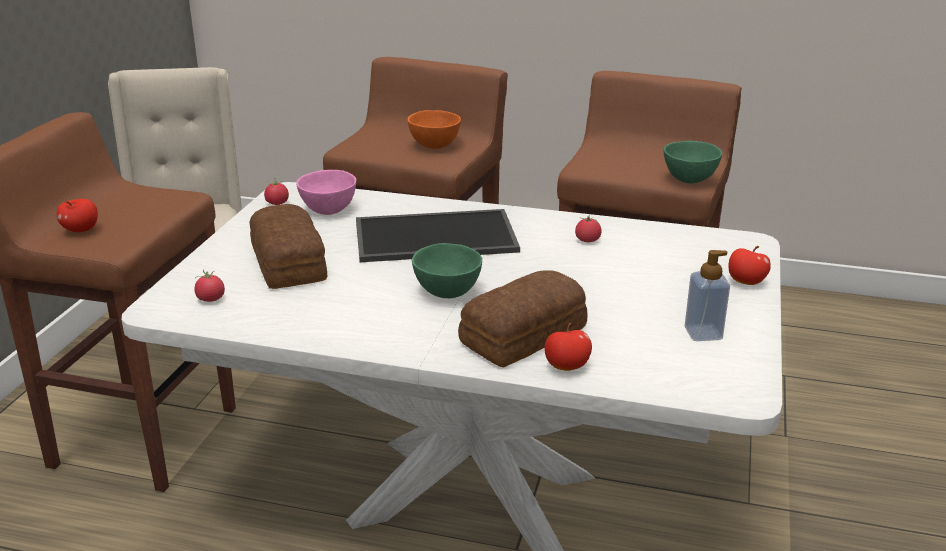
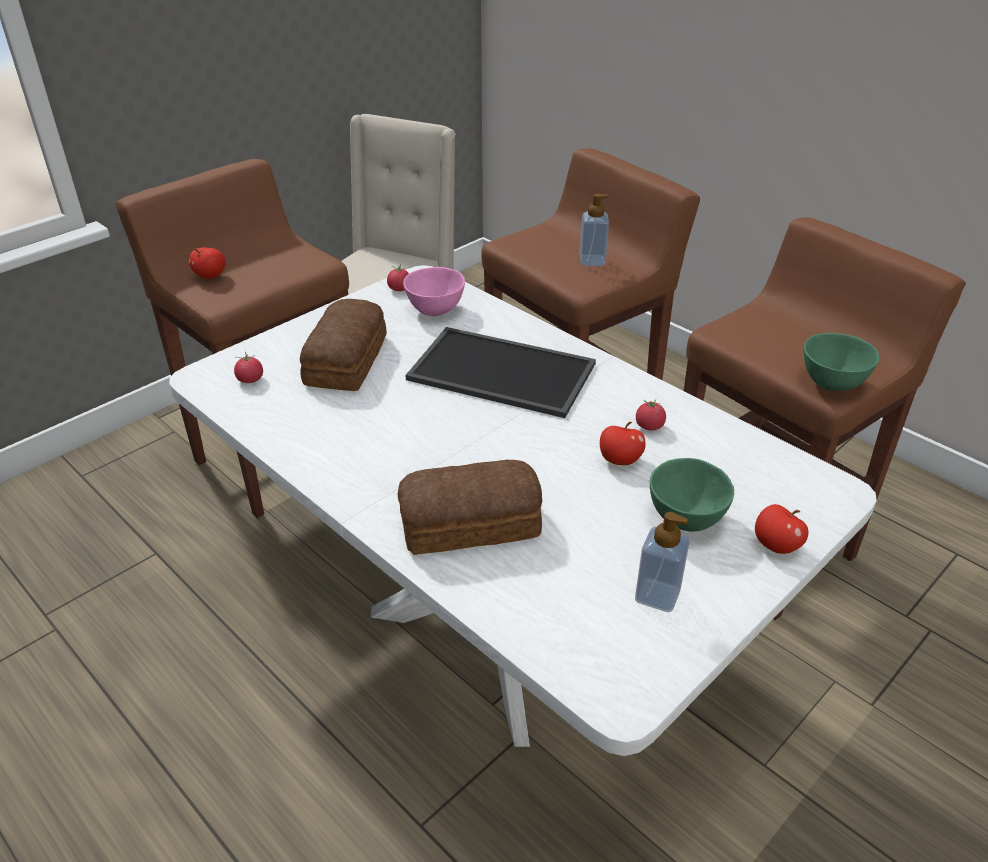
camera: 30 degrees right, 10 degrees up
orange bowl [407,110,461,149] -> soap dispenser [580,194,609,266]
green bowl [412,243,482,298] -> green bowl moved to [650,458,734,531]
apple [544,323,592,371] -> apple moved to [600,422,646,465]

